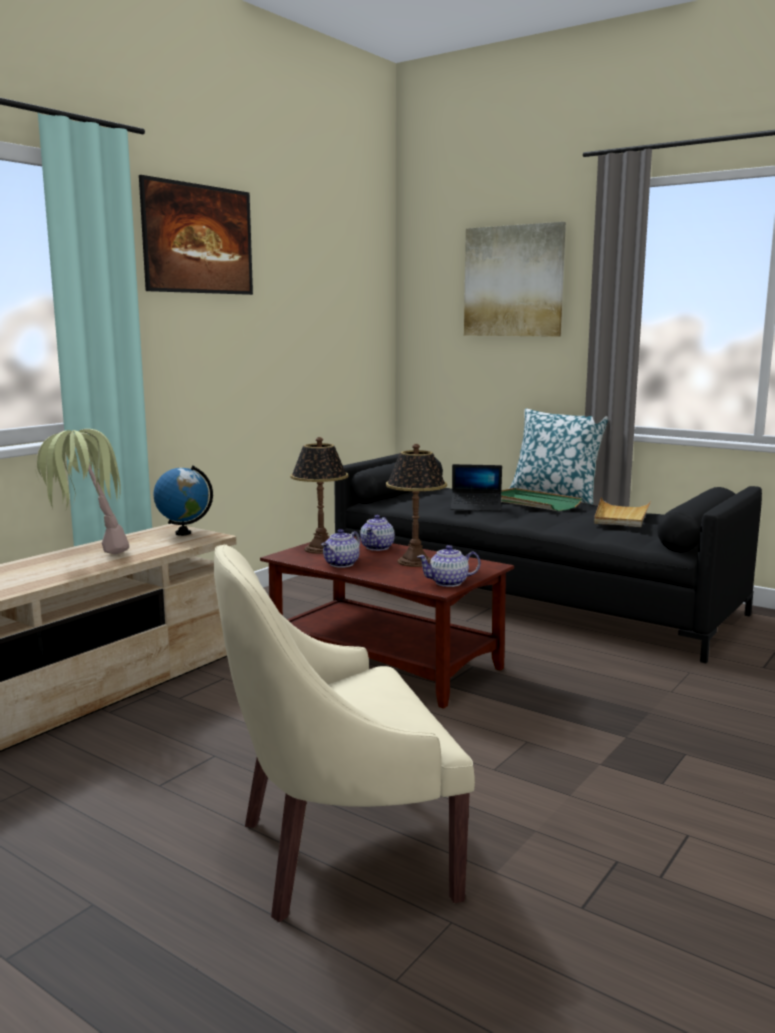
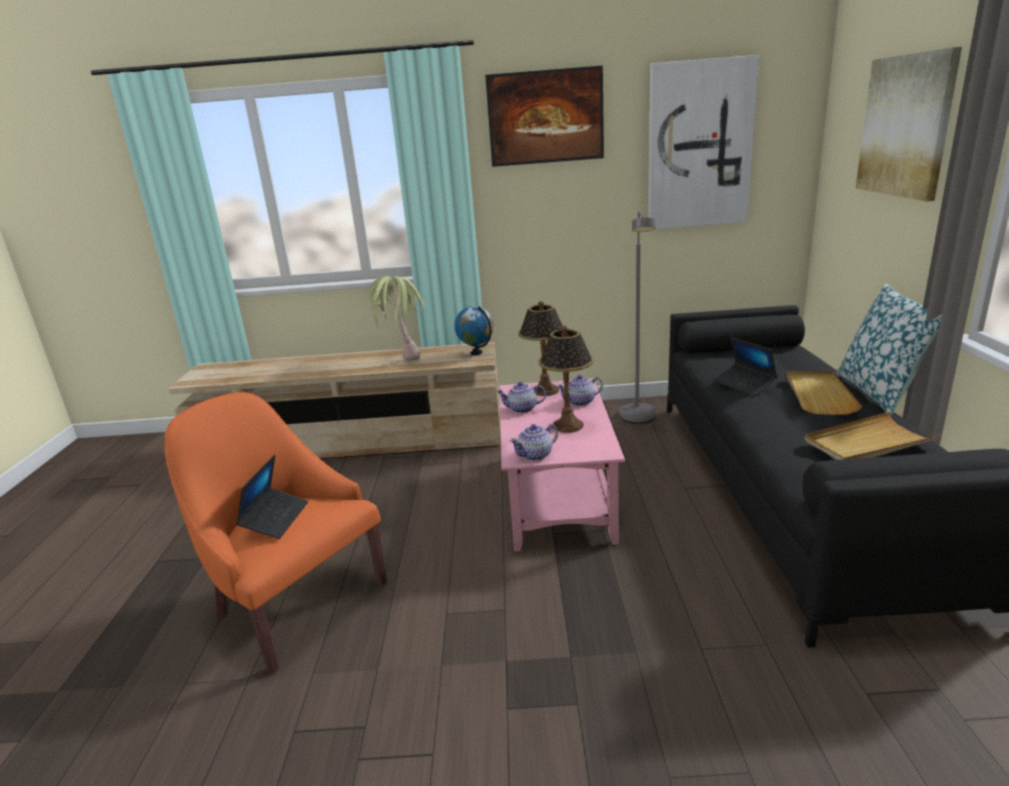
camera: 55 degrees right, 10 degrees up
beige armchair [214,544,475,922] -> orange armchair [164,392,387,674]
brown coffee table [260,536,514,709] -> pink coffee table [500,378,625,552]
teapot [417,545,481,587] -> teapot turned 75 degrees counterclockwise [510,424,558,461]
green tray [501,488,582,511] -> beige tray [787,371,862,415]
none -> laptop [236,455,308,539]
none -> grey floor lamp [620,211,656,424]
none -> picture [648,55,759,229]

